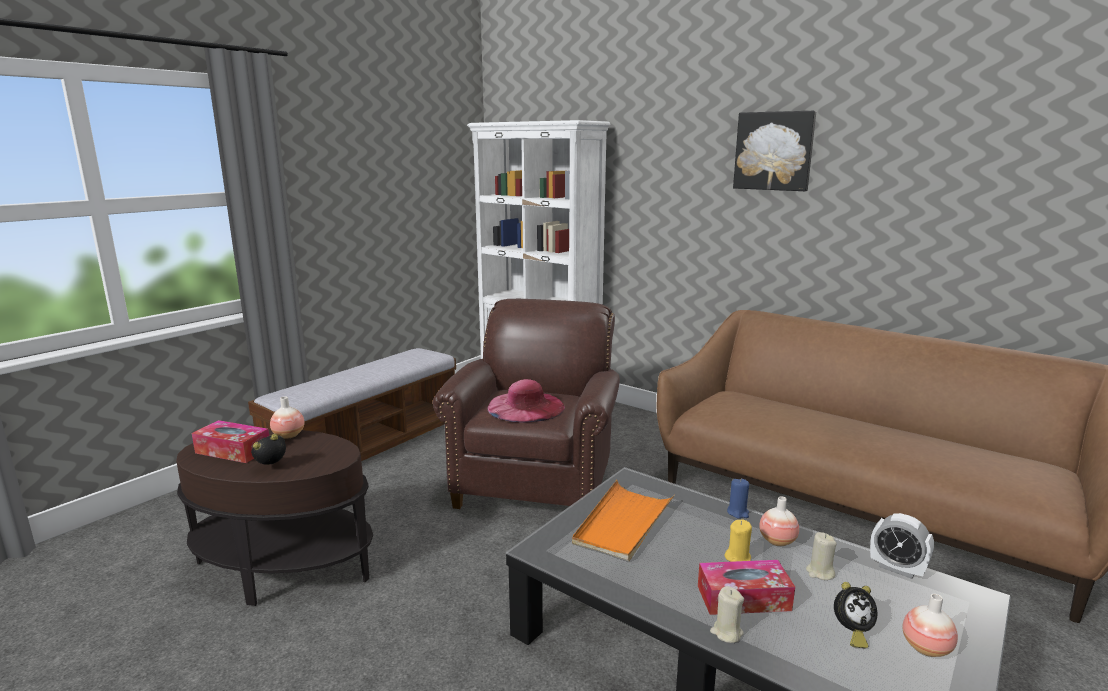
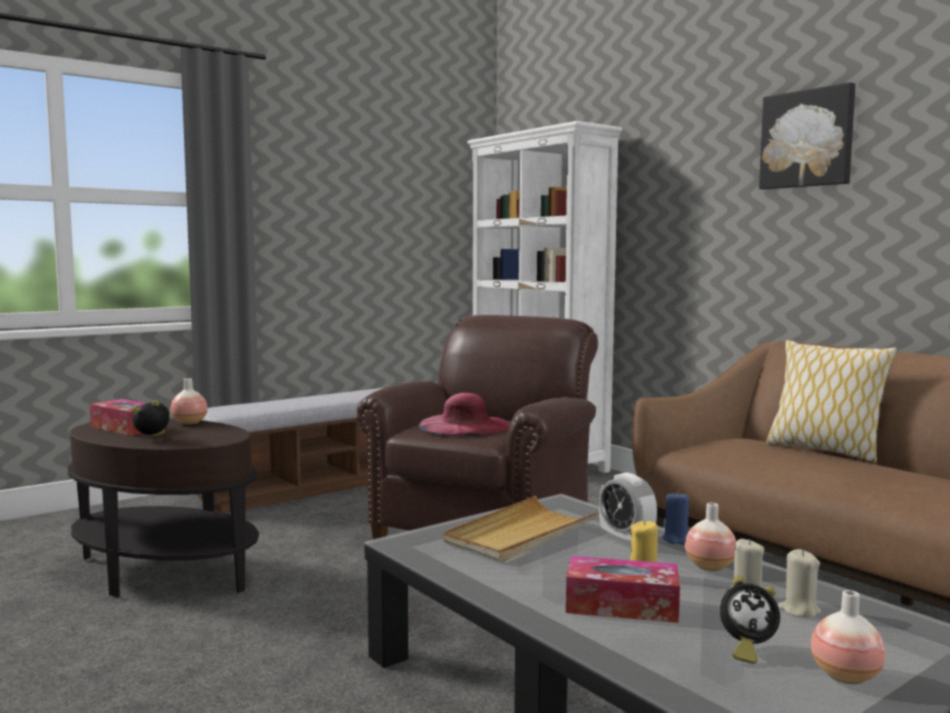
camera: 15 degrees right, 10 degrees down
orange tray [572,480,675,561] -> beige tray [443,496,599,562]
beige candle [710,586,744,643] -> beige candle moved to [778,549,821,618]
alarm clock [870,513,934,579] -> alarm clock moved to [599,472,657,546]
none -> pillow [766,340,897,462]

